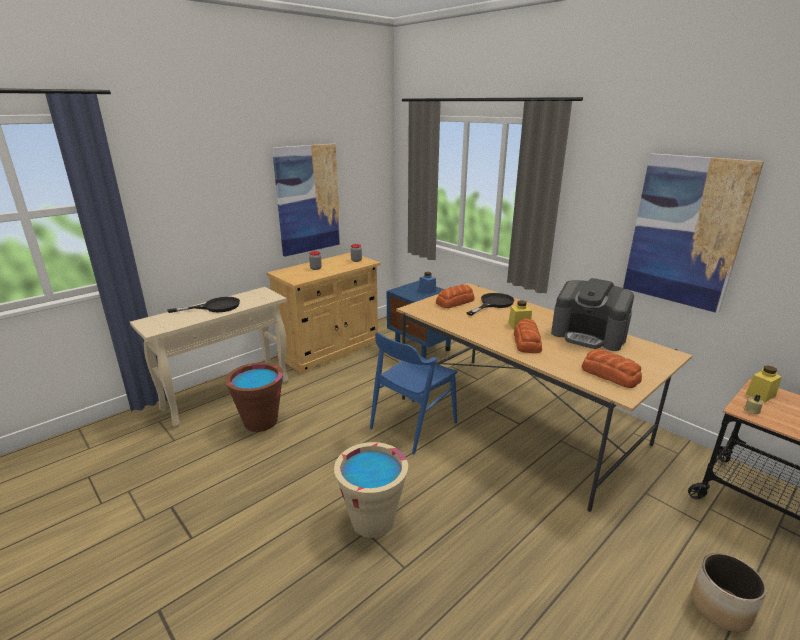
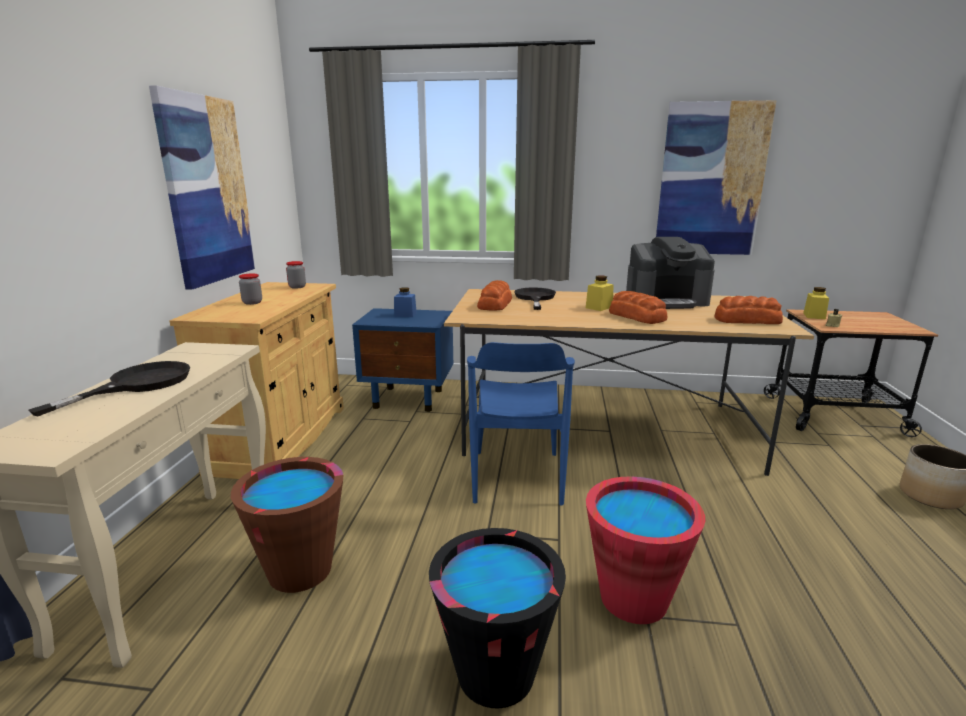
camera: 40 degrees left, 5 degrees down
beige bucket [334,442,408,538] -> red bucket [586,476,705,624]
none -> black bucket [429,528,566,709]

